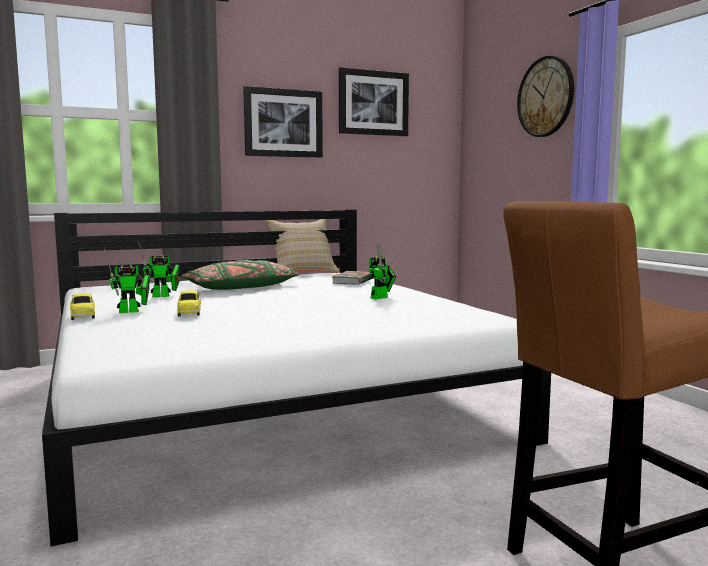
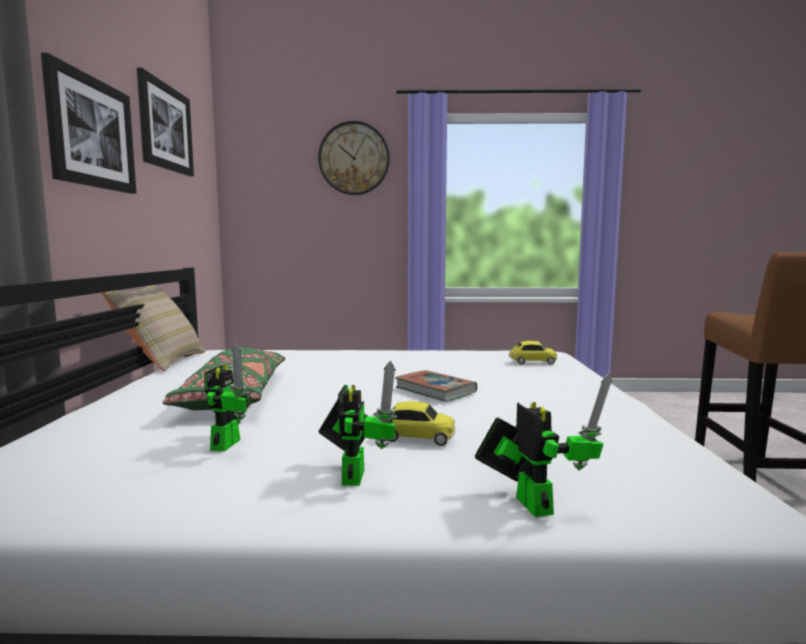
camera: 65 degrees left, 0 degrees up
toy car [70,293,95,320] -> toy car moved to [508,341,557,365]
book [332,271,373,284] -> book moved to [395,370,477,402]
toy robot [369,243,396,299] -> toy robot moved to [475,373,612,517]

